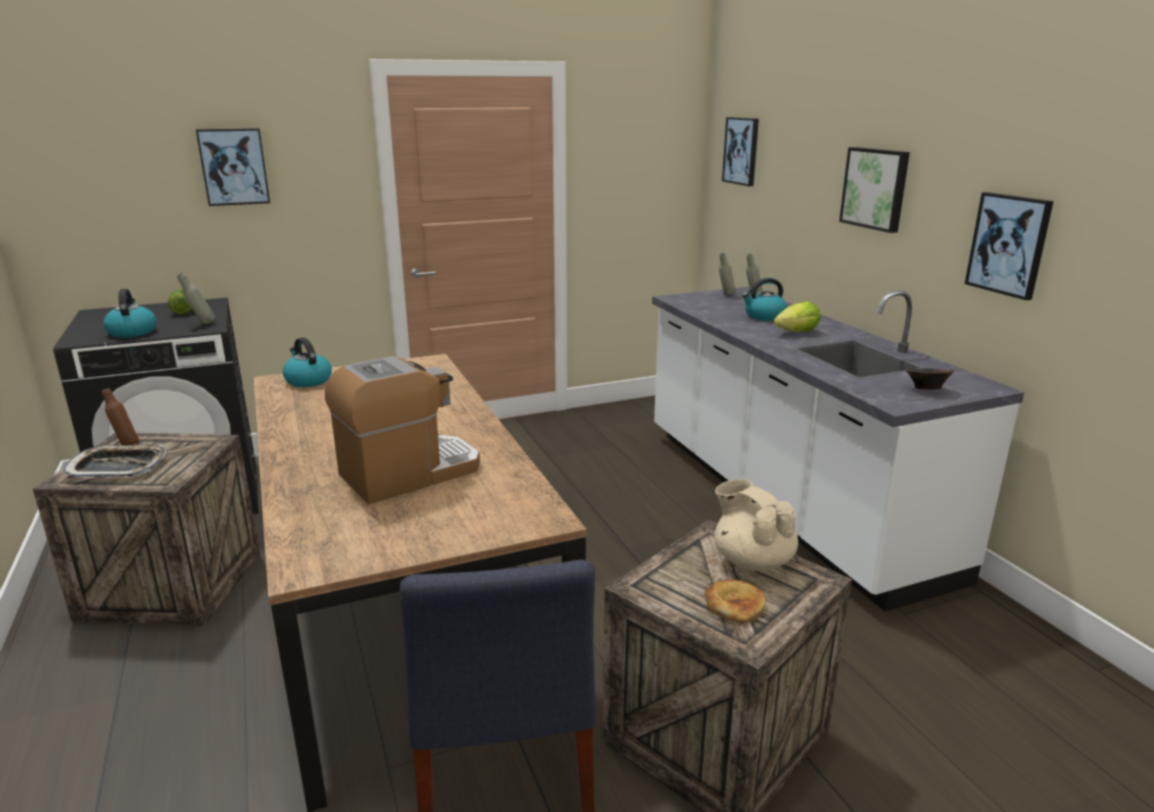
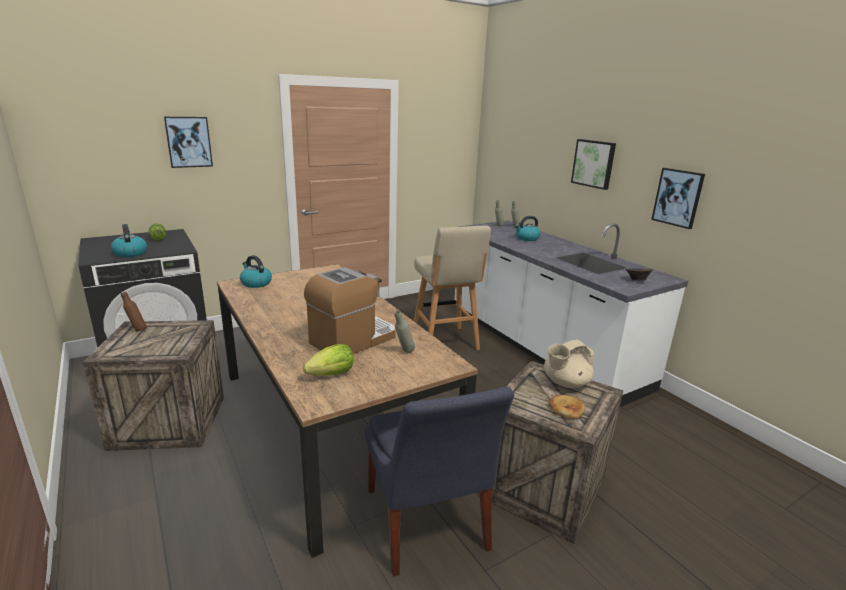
camera: 10 degrees left, 0 degrees up
tray [64,444,166,477] -> none
grey bottle [177,273,215,325] -> grey bottle moved to [395,311,415,353]
beige teapot [714,479,798,571] -> beige teapot turned 75 degrees counterclockwise [544,339,594,388]
picture [722,117,759,186] -> none
lettuce [774,301,821,332] -> lettuce moved to [303,344,354,376]
none -> beige stool [414,226,491,350]

